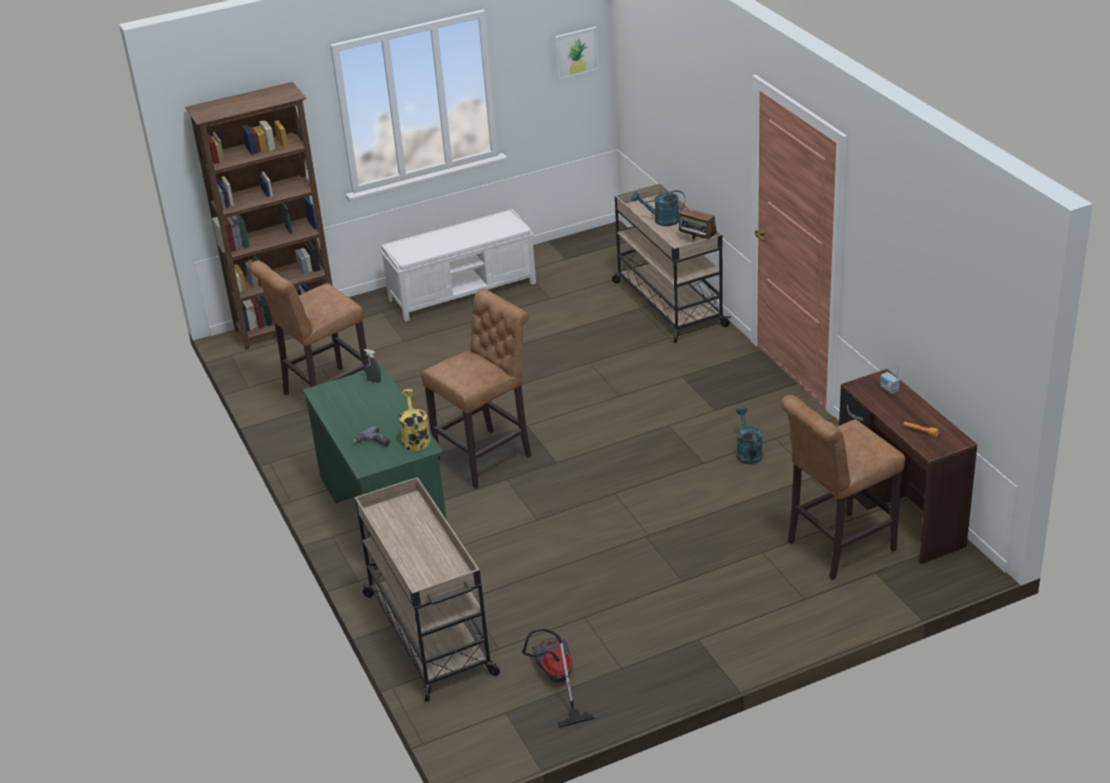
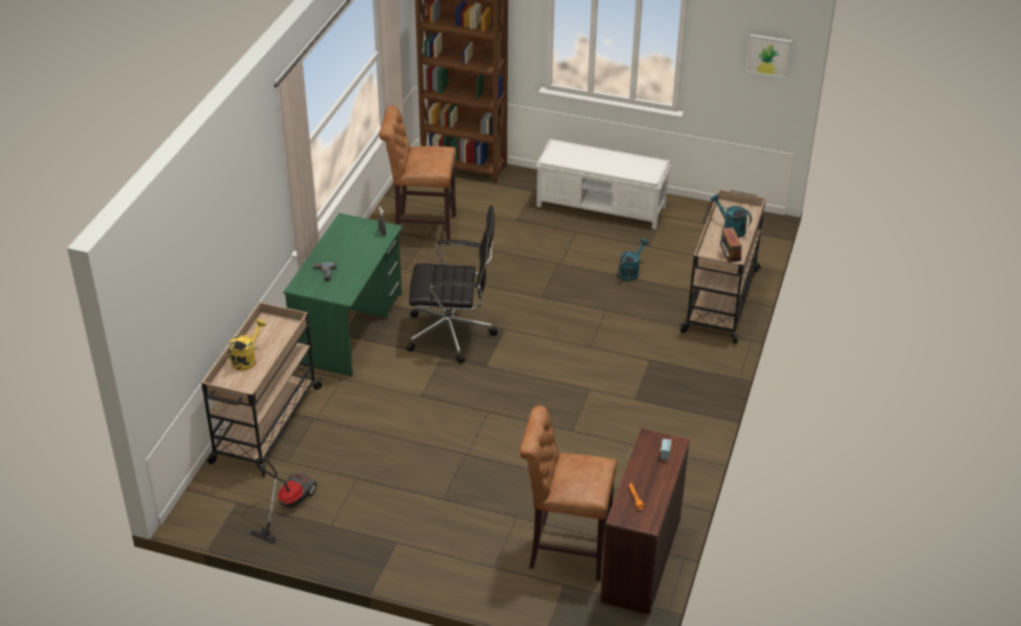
camera: 40 degrees right, 5 degrees up
yellow watering can [399,389,430,451] -> yellow watering can moved to [228,319,266,371]
brown stool [421,289,532,489] -> black office chair [406,205,498,364]
turquoise watering can [736,407,763,465] -> turquoise watering can moved to [618,238,648,281]

